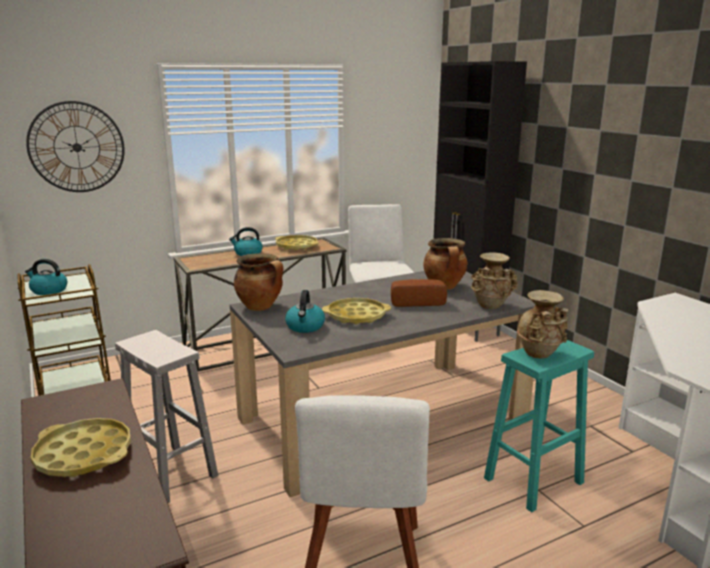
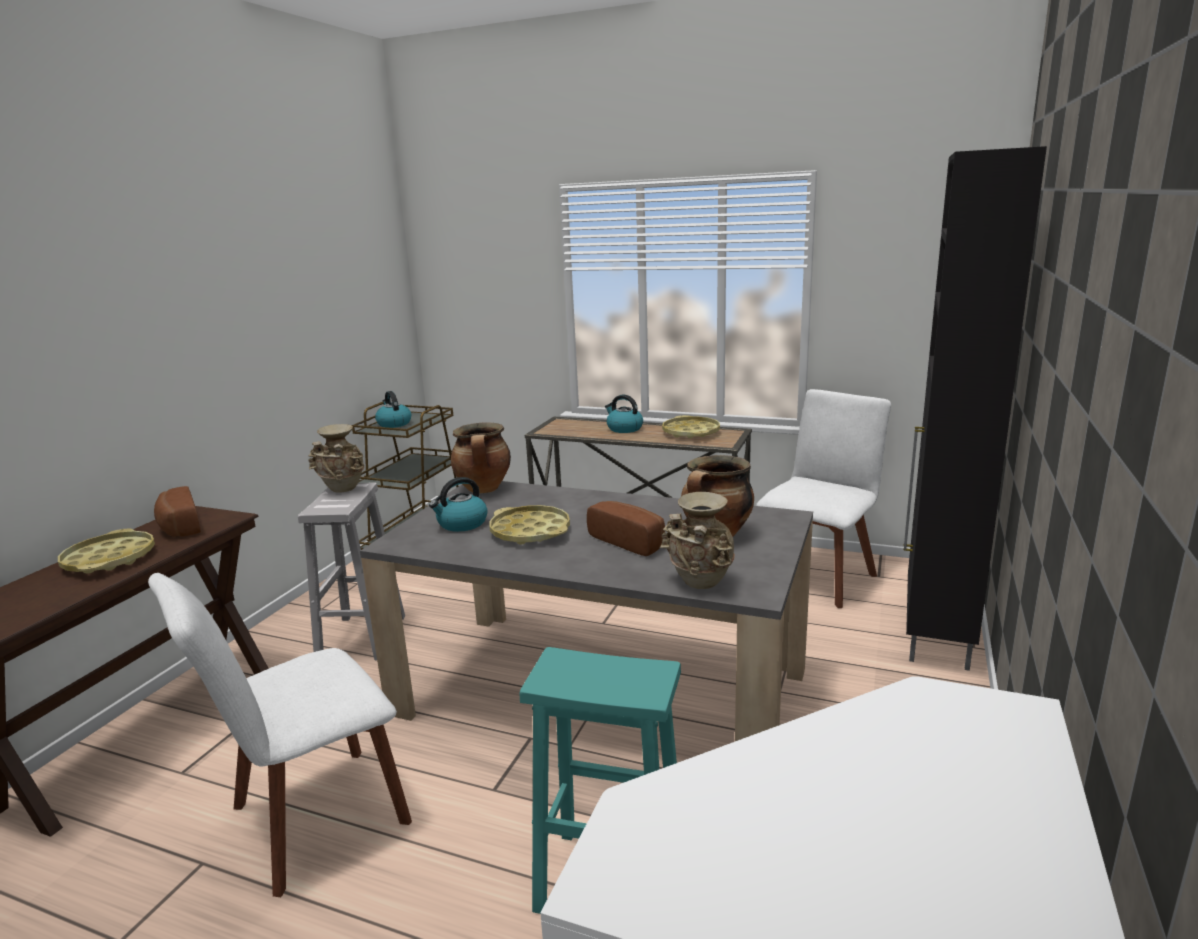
camera: 50 degrees right, 0 degrees up
wall clock [26,101,125,192] -> none
beige vase [517,290,569,358] -> beige vase moved to [308,424,365,493]
none -> bread [154,486,201,537]

